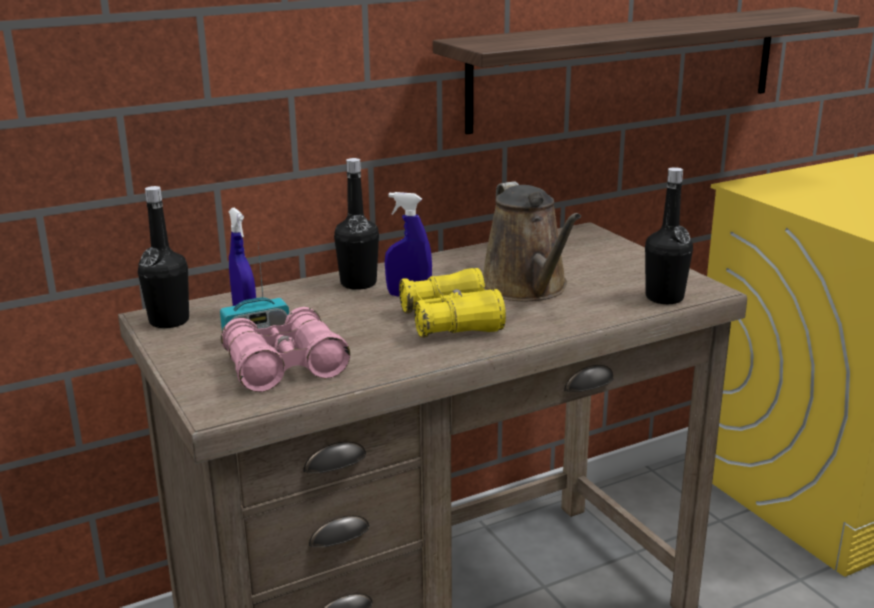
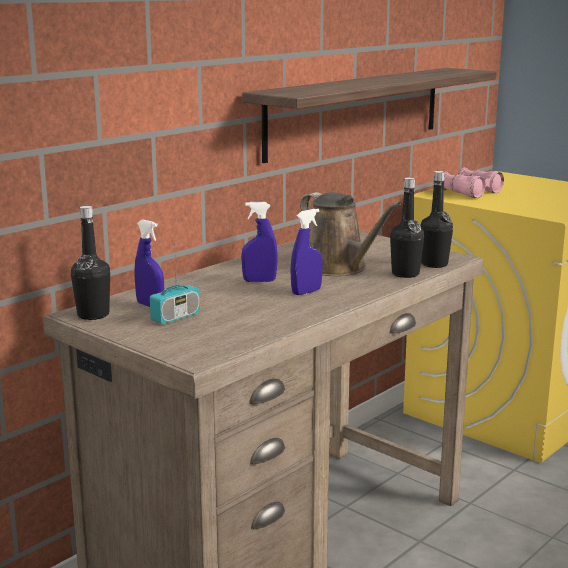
camera: 20 degrees left, 5 degrees down
pink binoculars [221,307,350,392] -> pink binoculars moved to [444,167,504,198]
black bottle [334,158,379,290] -> black bottle moved to [390,177,424,278]
yellow binoculars [399,268,506,338] -> blue spray bottle [290,209,323,295]

